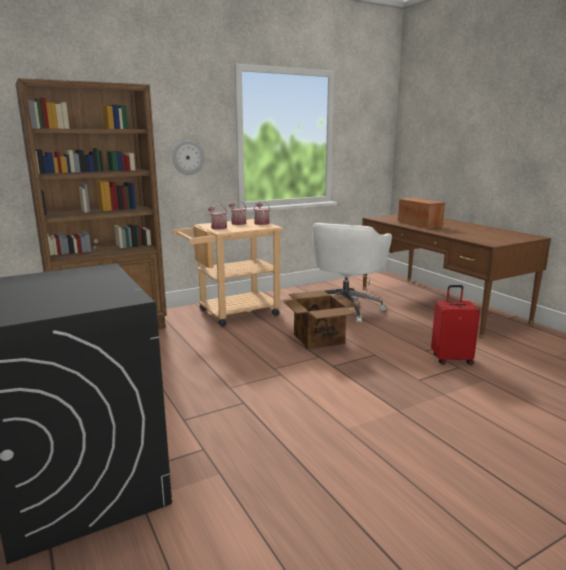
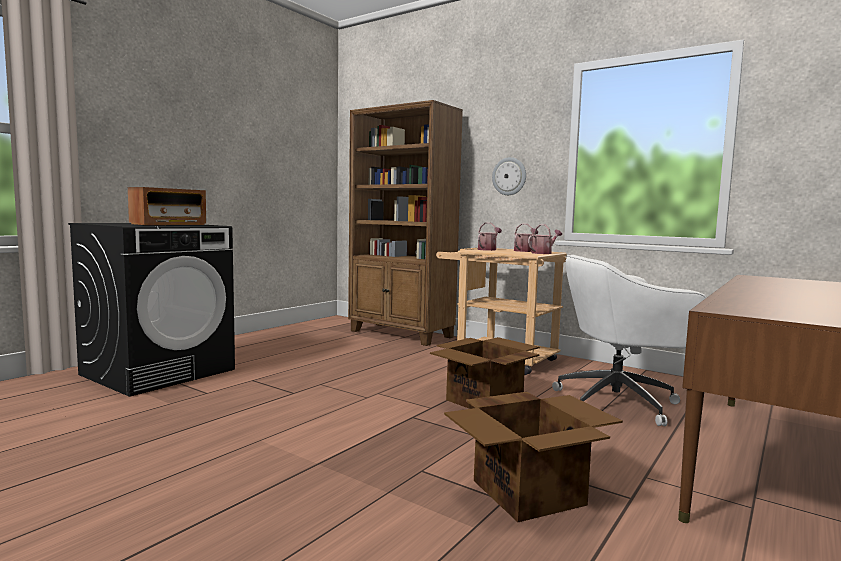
camera: 65 degrees right, 10 degrees down
radio [398,198,445,228] -> radio moved to [128,187,206,225]
red suitcase [431,285,480,365] -> cardboard box [444,392,623,522]

